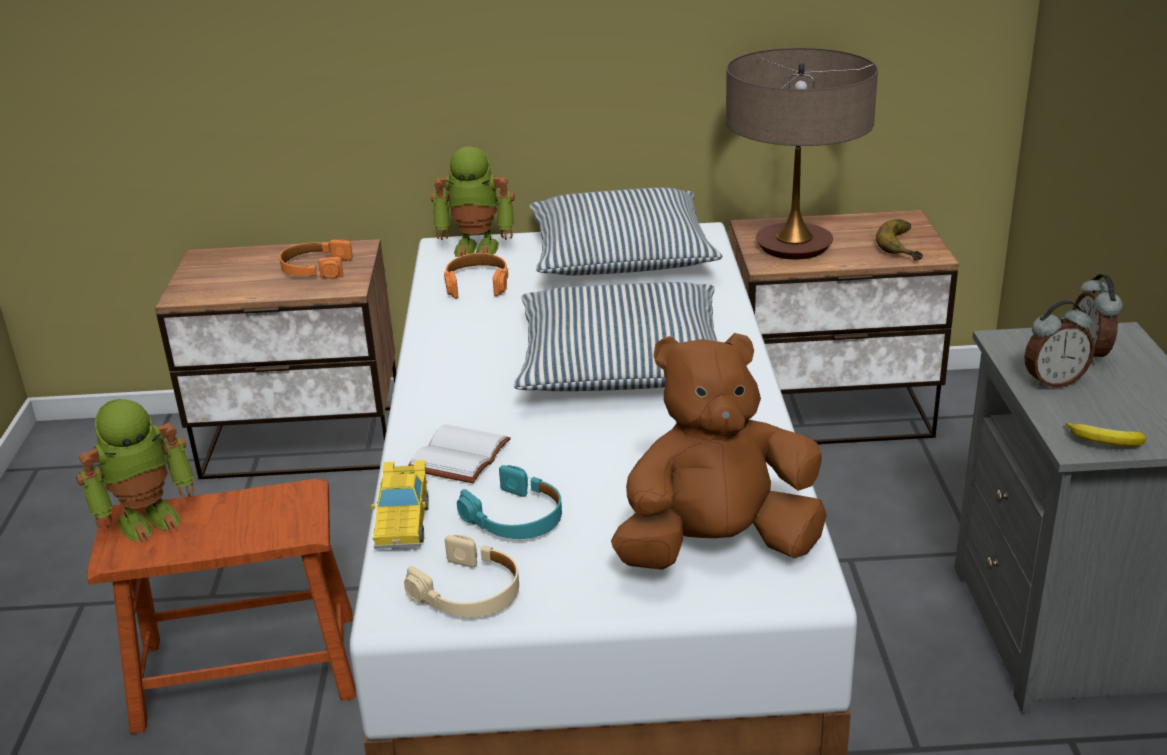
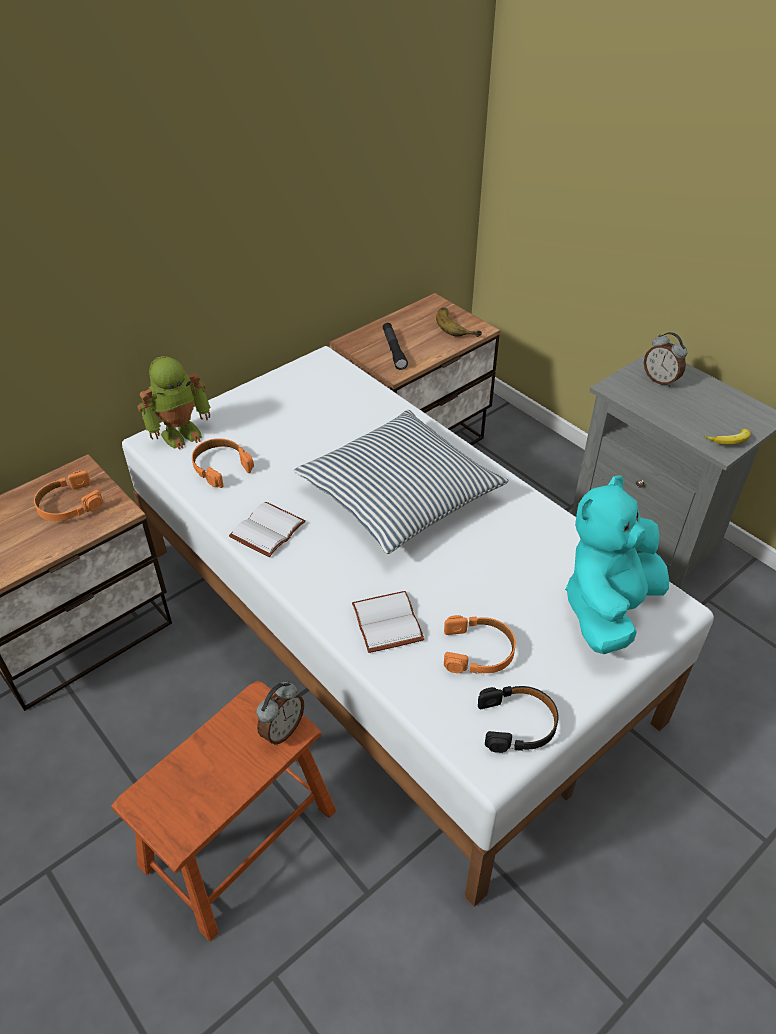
camera: 40 degrees left, 15 degrees up
toy robot [76,399,195,543] -> none
yellow toy car [371,460,429,549] -> none
beige headphones [404,535,519,617] -> black headphones [478,686,558,753]
turquoise headphones [457,465,562,539] -> orange headphones [444,615,516,674]
pillow [529,188,722,275] -> none
brown plush toy [611,333,827,570] -> turquoise plush toy [565,475,669,654]
table lamp [726,48,878,259] -> black flashlight [383,323,408,370]
alarm clock [1024,300,1095,388] -> alarm clock moved to [257,681,304,745]
none -> white book [229,502,306,557]

